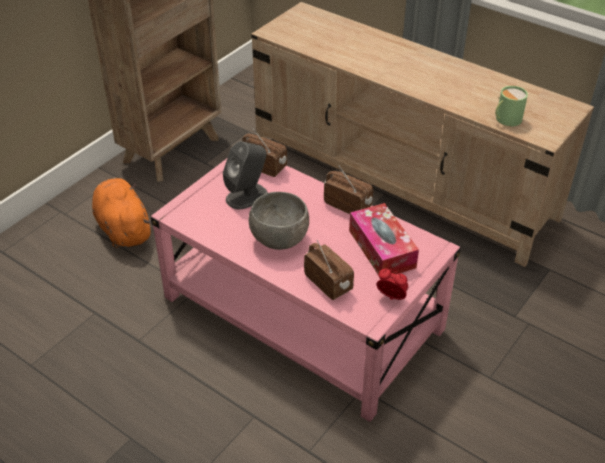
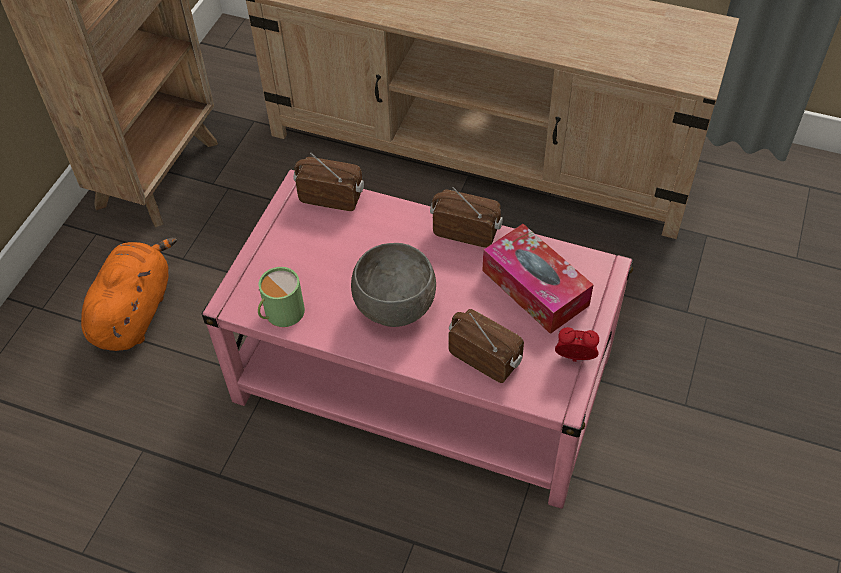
camera: 15 degrees left, 10 degrees up
orange plush toy [92,177,151,248] -> orange plush toy turned 60 degrees clockwise [81,237,177,351]
grey speaker [223,141,268,210] -> none
green mug [495,86,528,126] -> green mug moved to [258,267,305,327]

